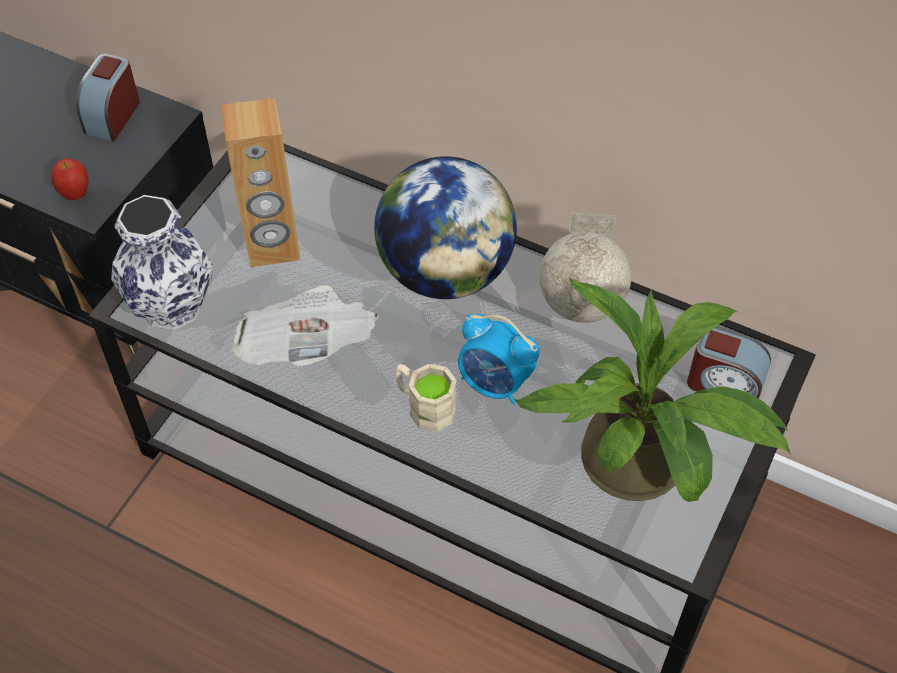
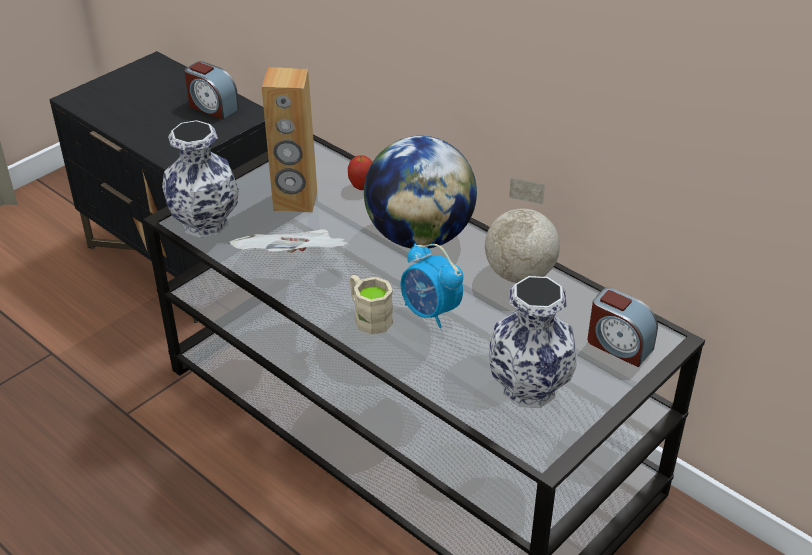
camera: 15 degrees right, 15 degrees down
apple [51,158,89,200] -> apple moved to [348,155,373,190]
alarm clock [76,54,140,141] -> alarm clock turned 90 degrees counterclockwise [184,61,239,120]
potted plant [514,277,791,502] -> vase [489,276,577,408]

